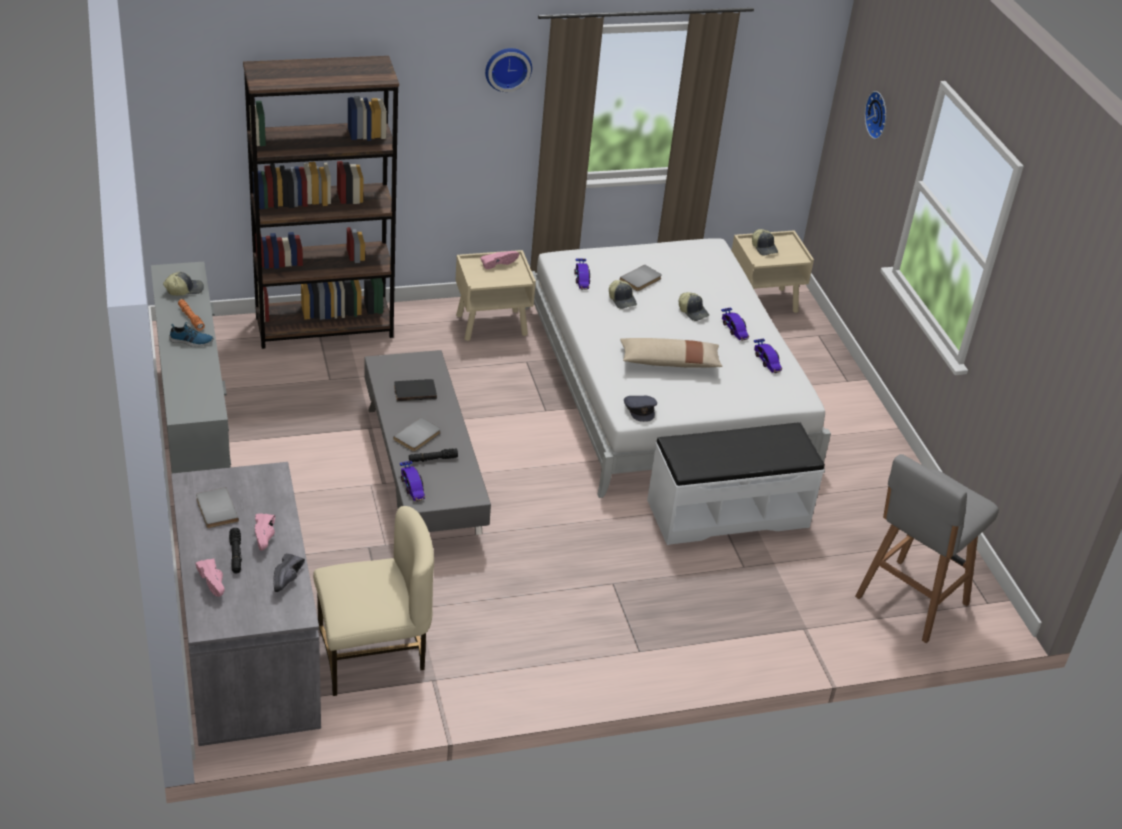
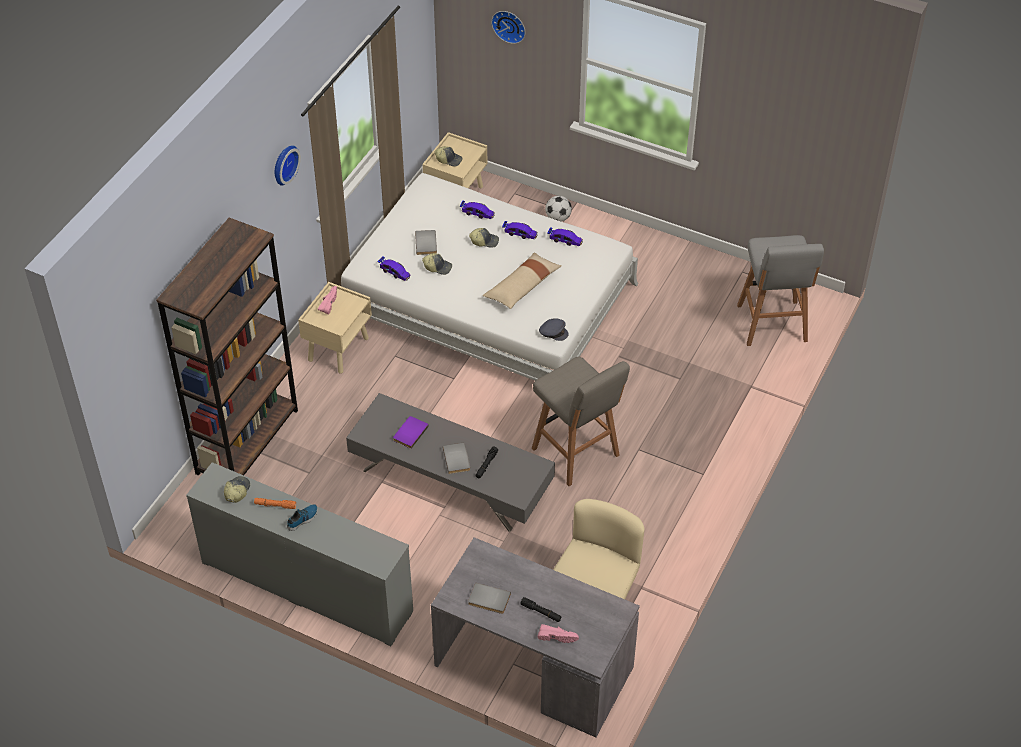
camera: 45 degrees left, 10 degrees up
pink shoe [255,513,275,551] -> none
black shoe [274,554,305,592] -> none
black book [394,379,437,401] -> purple book [393,416,429,449]
toy car [400,461,425,502] -> toy car moved to [460,201,495,219]
white bench [647,422,825,545] -> none
none -> grey stool [532,357,630,486]
none -> football [545,196,572,222]

